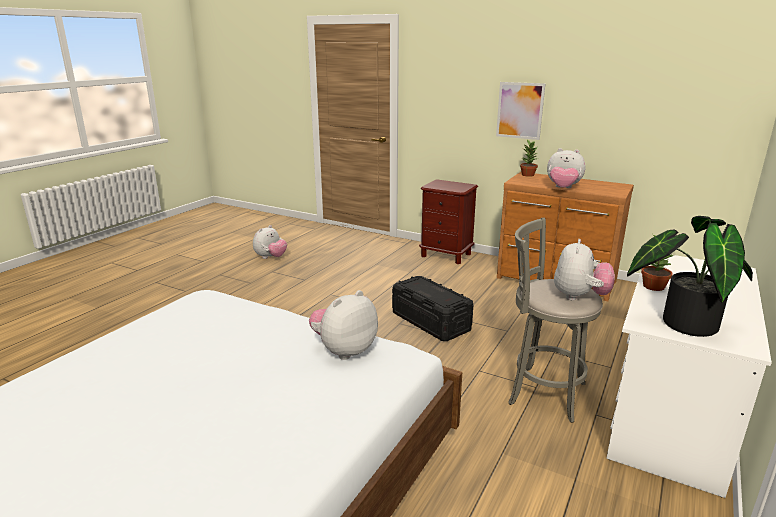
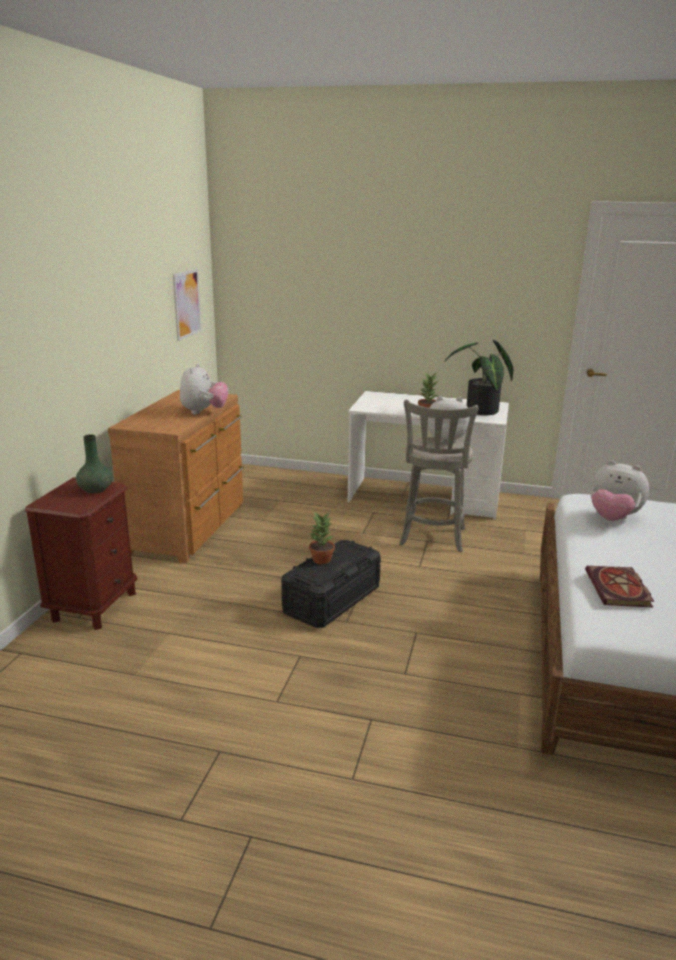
camera: 105 degrees left, 0 degrees up
plush toy [253,225,287,259] -> none
picture [496,82,545,140] -> picture moved to [173,269,202,341]
potted plant [520,140,539,177] -> potted plant moved to [309,512,335,564]
none -> green vase [76,434,113,493]
none -> book [585,566,654,608]

